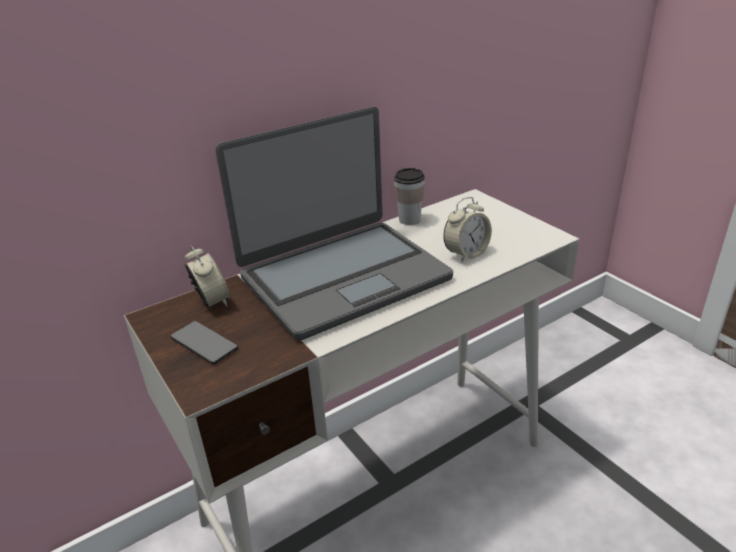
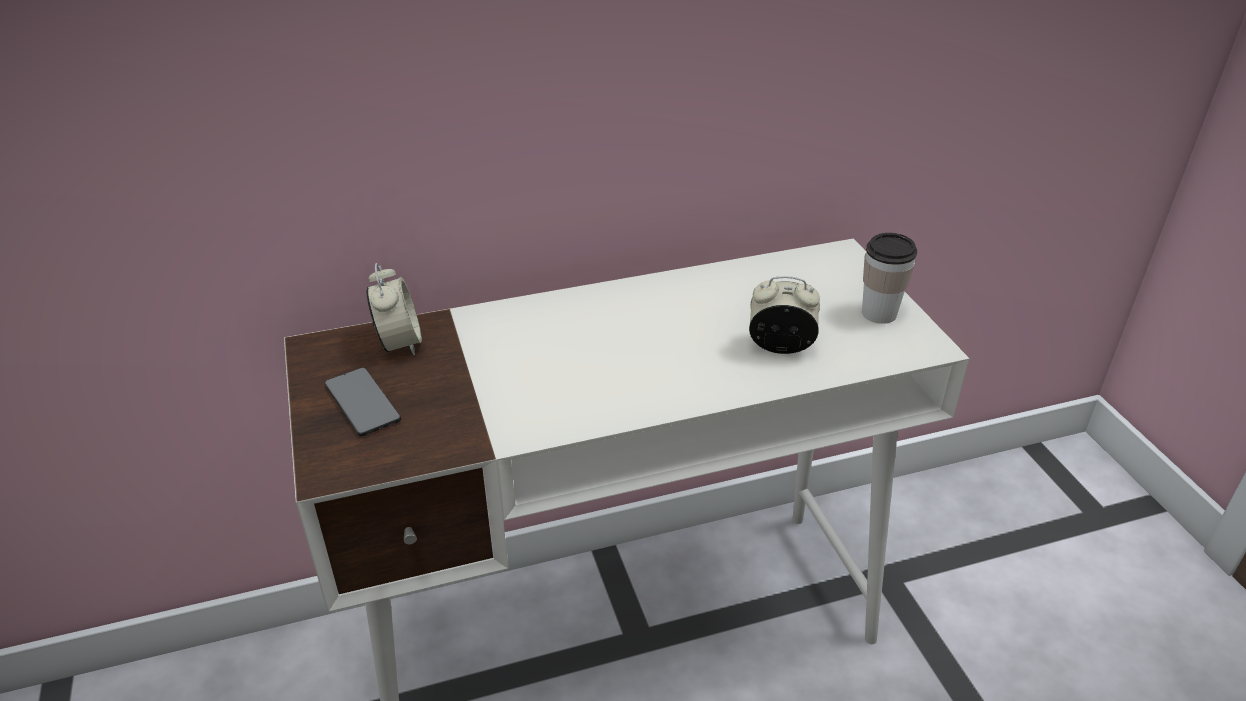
camera: 15 degrees right, 5 degrees up
laptop [216,107,453,340] -> none
cup [394,168,425,225] -> cup moved to [862,233,917,324]
alarm clock [443,197,492,263] -> alarm clock turned 150 degrees counterclockwise [749,276,820,354]

